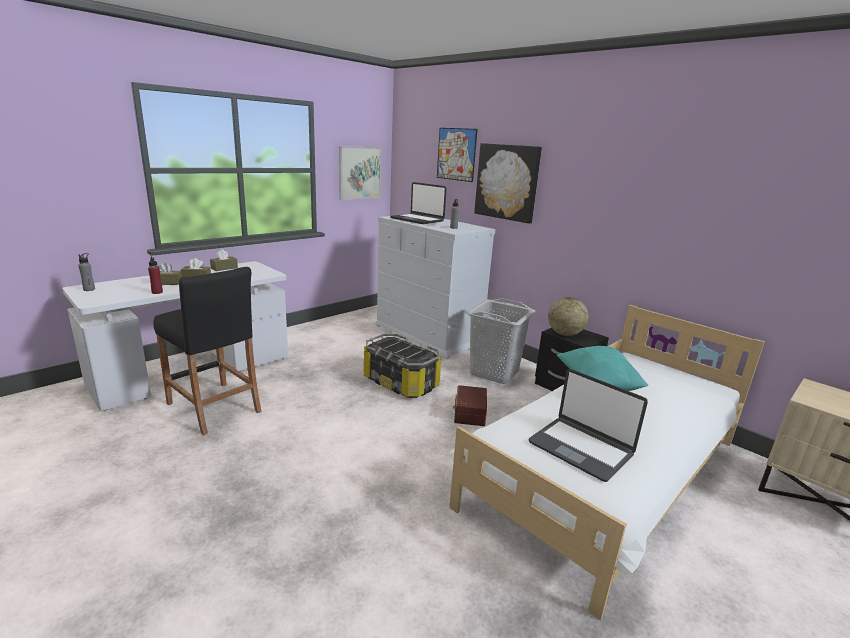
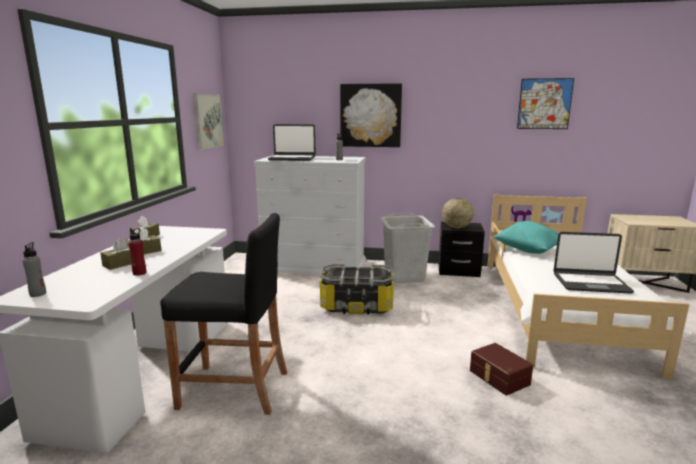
camera: 35 degrees left, 5 degrees down
picture [437,128,478,182] -> picture moved to [517,78,574,129]
brown storage box [453,385,487,426] -> brown storage box moved to [470,343,533,396]

